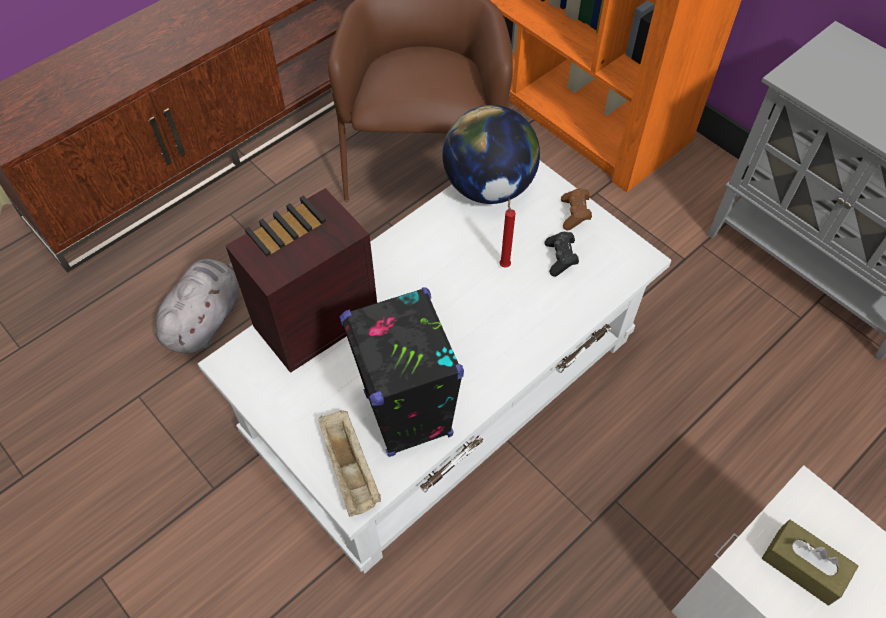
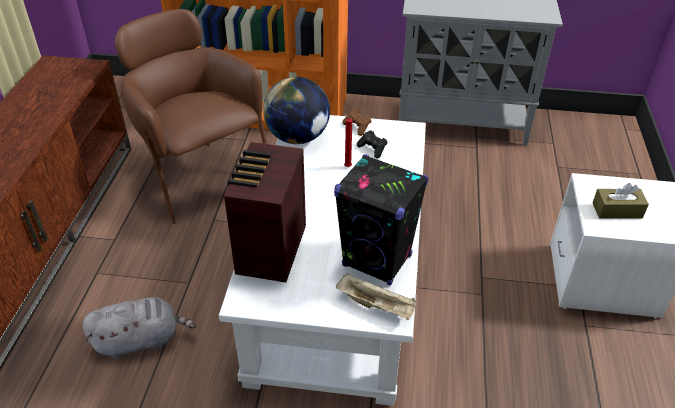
camera: 40 degrees left, 15 degrees down
grey plush toy [155,259,240,353] -> grey plush toy turned 90 degrees clockwise [83,297,196,359]

